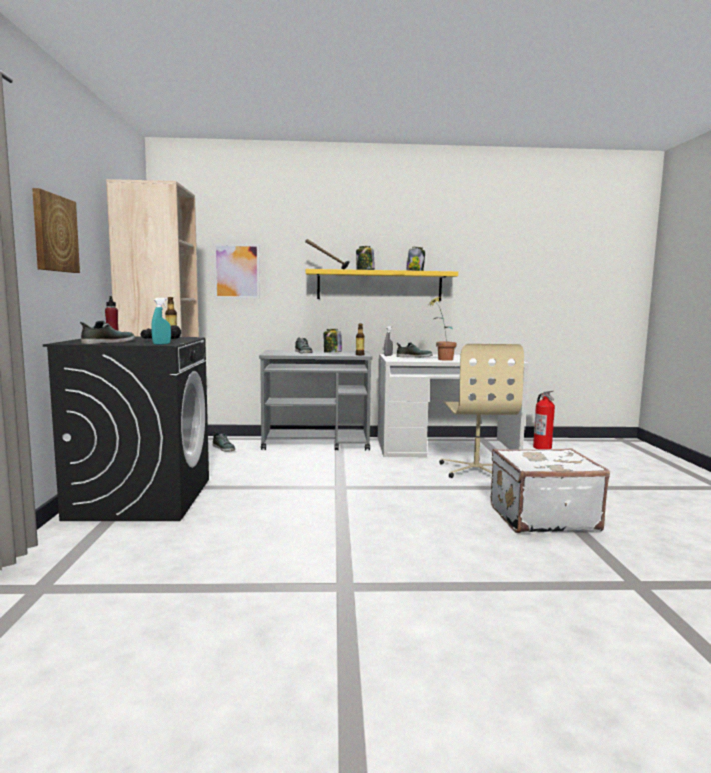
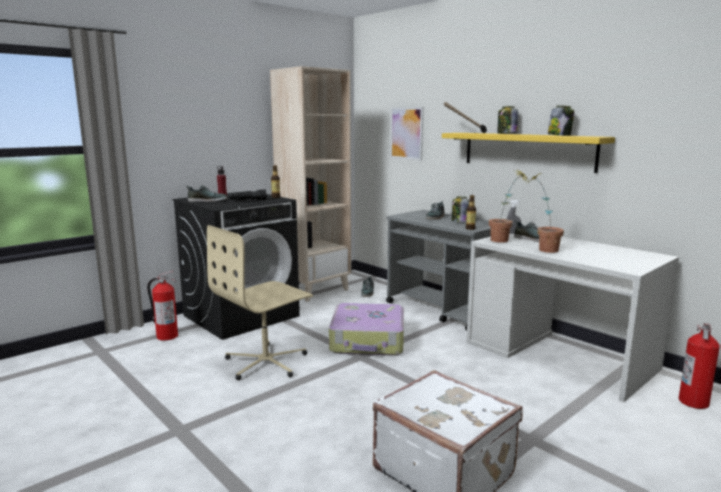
camera: 50 degrees right, 5 degrees up
picture [32,188,80,273] -> none
turquoise spray bottle [151,298,171,345] -> none
beige office chair [439,344,524,478] -> beige office chair moved to [207,225,313,380]
none -> fire extinguisher [147,271,178,341]
none -> suitcase [329,303,404,356]
none -> potted plant [489,170,528,243]

